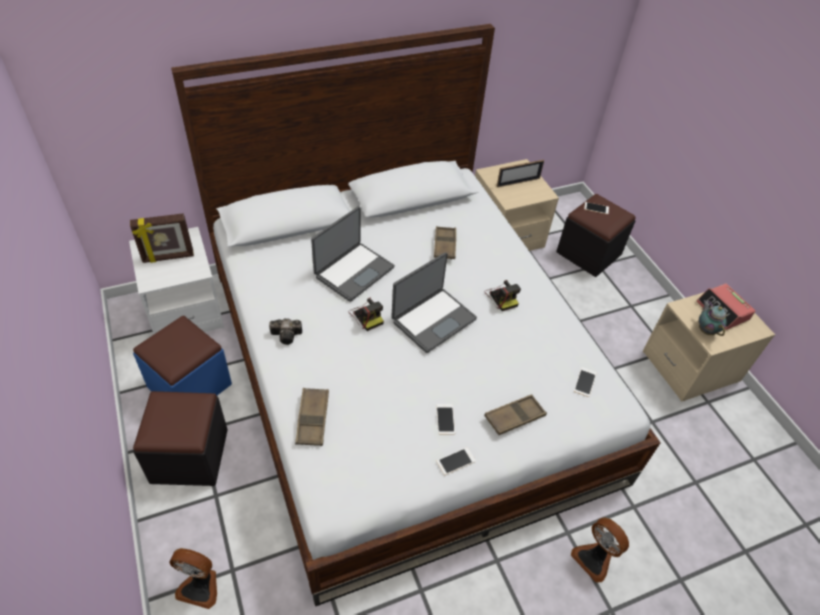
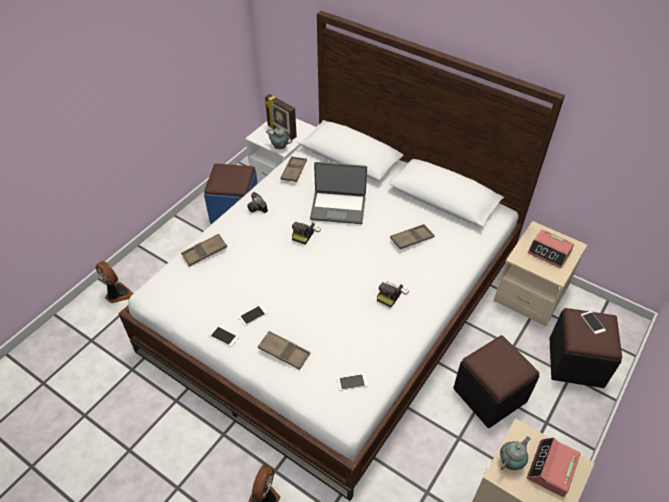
camera: 60 degrees right, 0 degrees up
black ottoman [133,391,228,486] -> black ottoman moved to [453,335,539,428]
fan [169,548,217,609] -> fan turned 150 degrees clockwise [95,261,134,303]
laptop [391,252,477,353] -> none
picture frame [497,160,544,187] -> alarm clock [527,229,574,269]
none -> teapot [266,127,292,149]
none -> brown tray [280,156,307,182]

